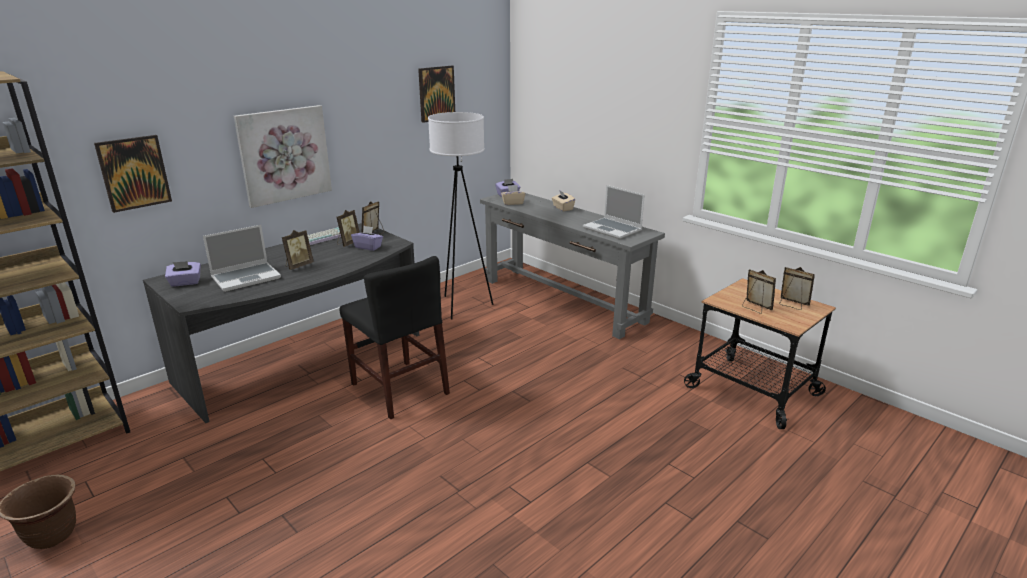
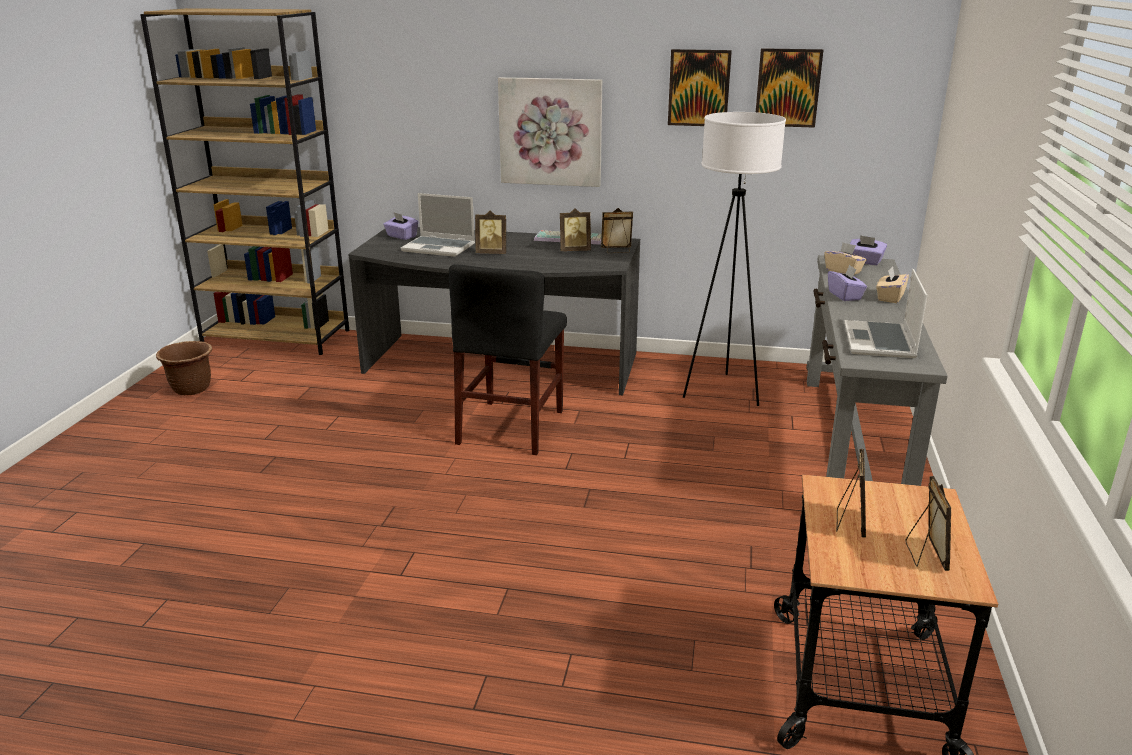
camera: 55 degrees right, 0 degrees up
picture [94,135,172,213] -> picture moved to [668,49,732,126]
purple tissue box [351,226,383,251] -> purple tissue box moved to [828,265,867,301]

